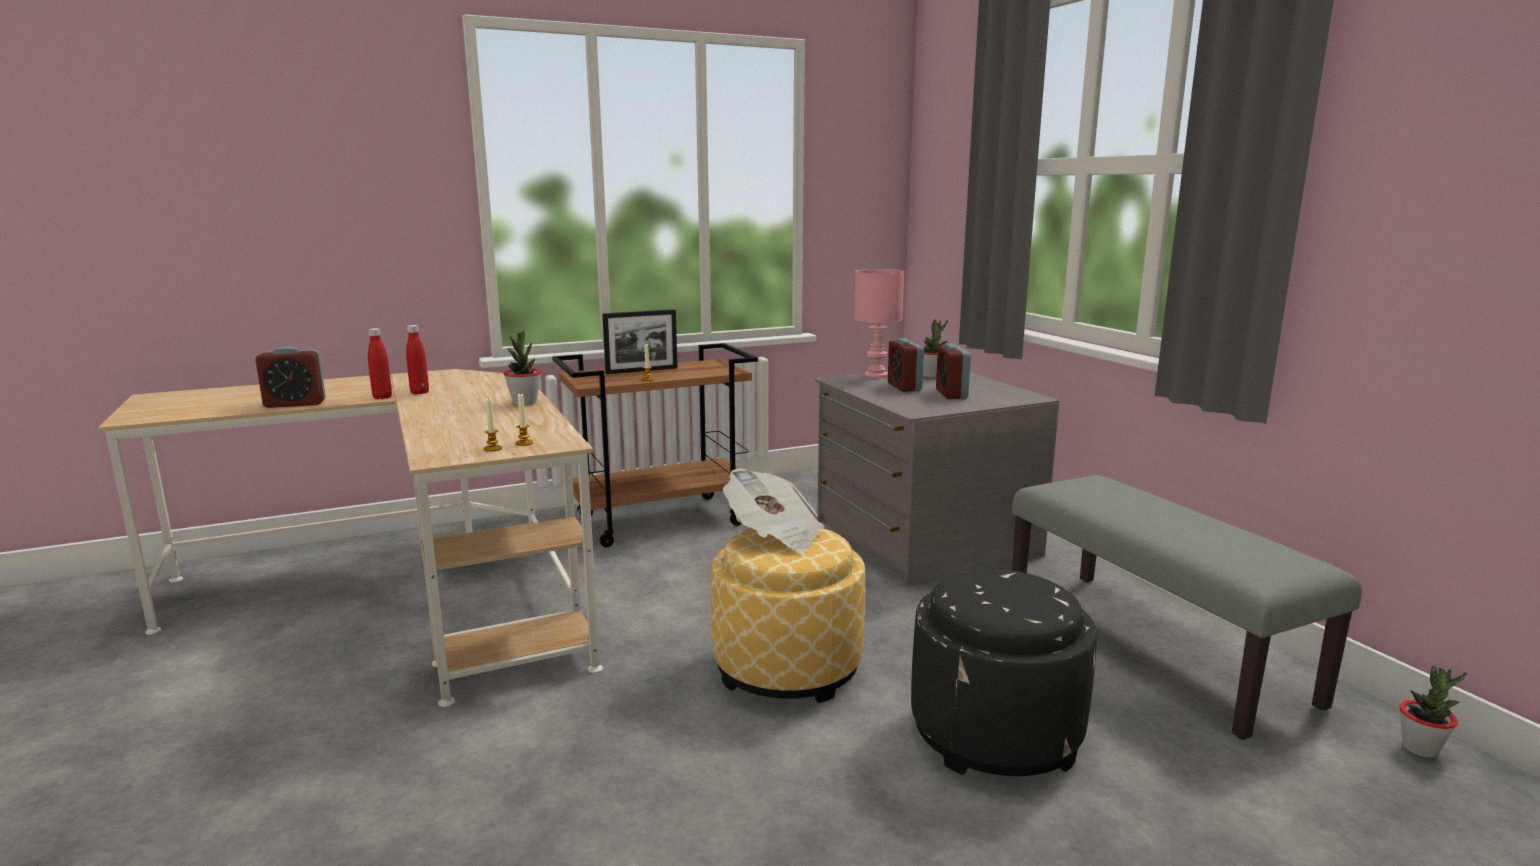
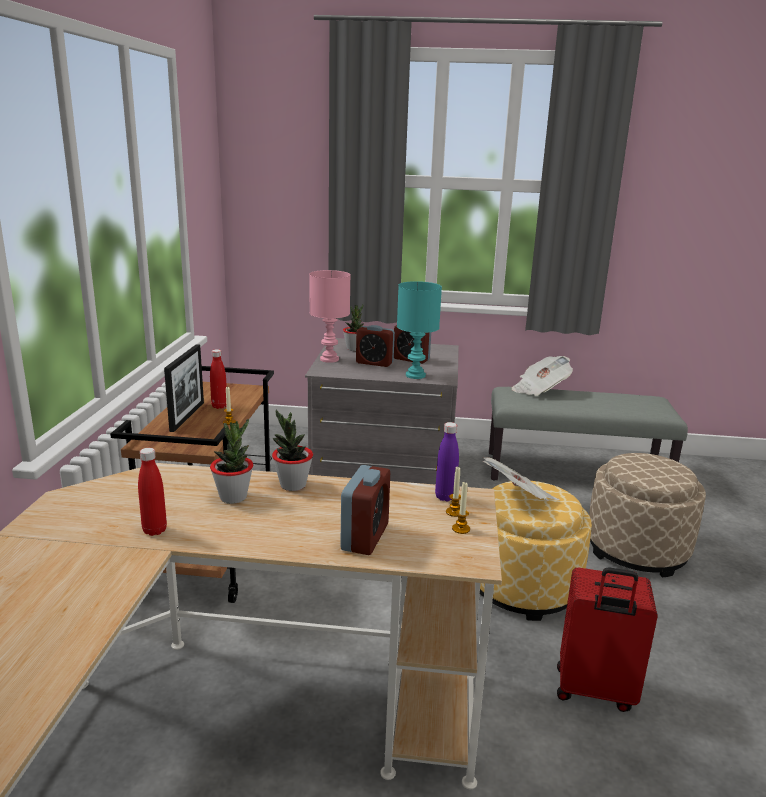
camera: 60 degrees left, 5 degrees up
alarm clock [255,346,326,408] -> alarm clock moved to [341,465,390,555]
red bottle [368,328,392,399] -> red bottle moved to [210,349,227,409]
black ottoman [911,569,1097,776] -> beige ottoman [589,453,706,577]
potted plant [1399,666,1467,758] -> potted plant moved to [210,419,253,504]
none -> turquoise table lamp [397,281,442,379]
none -> purple bottle [435,422,459,501]
none -> newspaper [512,356,573,396]
none -> red suitcase [557,567,658,712]

